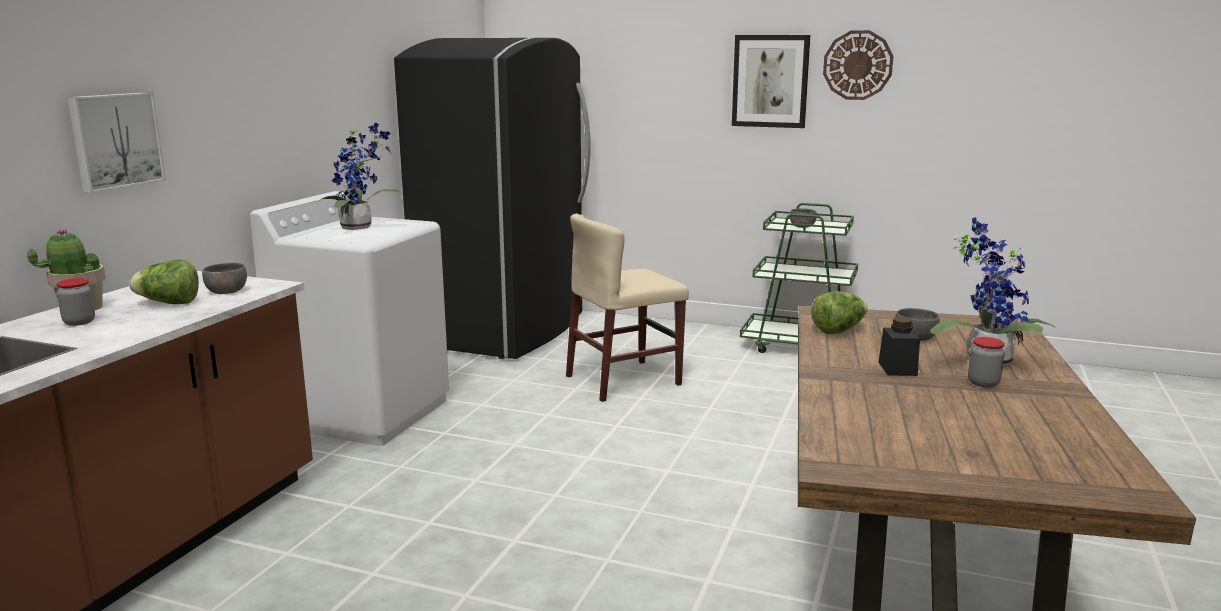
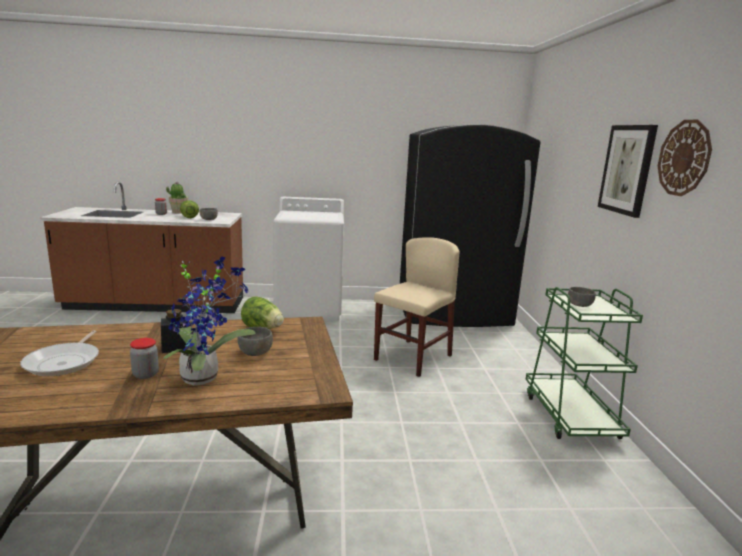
camera: 65 degrees right, 0 degrees up
picture [67,92,166,193] -> none
potted plant [320,123,400,230] -> none
beige chair [566,214,689,402] -> beige chair turned 90 degrees clockwise [374,237,459,377]
none -> frying pan [20,330,99,376]

